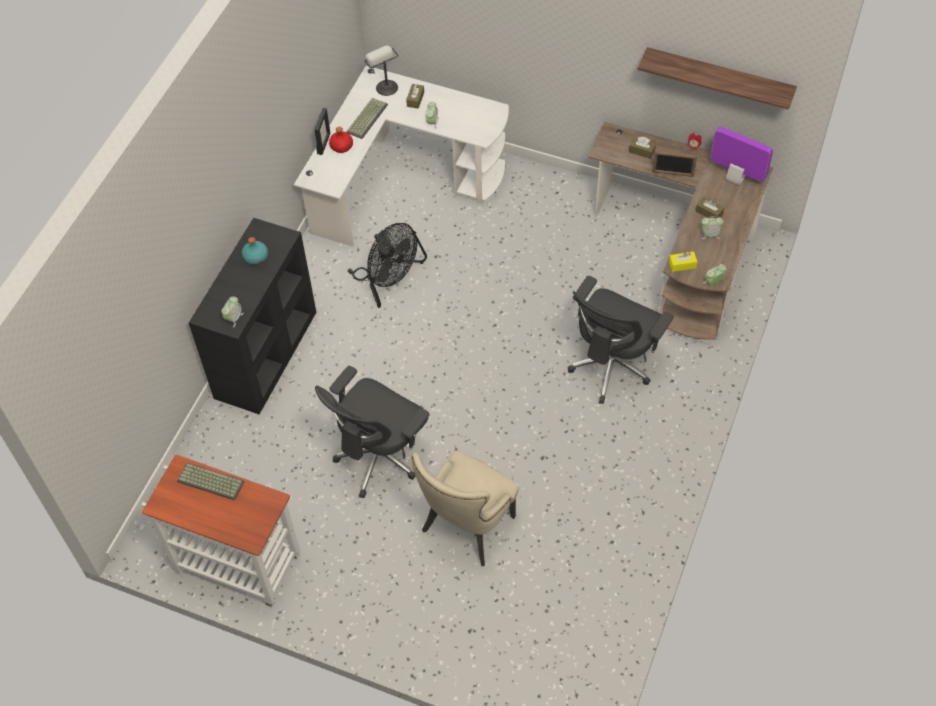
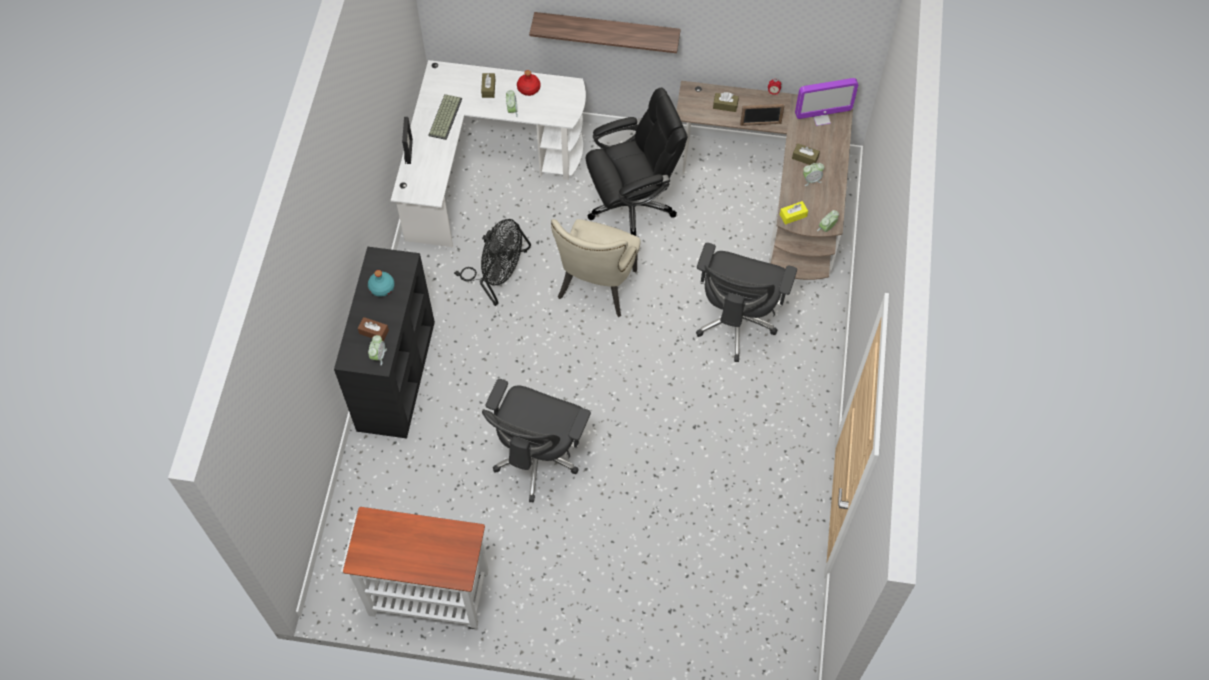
camera: 15 degrees left, 5 degrees up
keyboard [177,463,244,500] -> none
red bottle [329,127,353,153] -> red bottle moved to [517,70,540,96]
table lamp [364,45,398,96] -> none
beige chair [412,451,519,566] -> beige chair moved to [551,219,640,317]
shelf [637,47,797,110] -> shelf moved to [529,12,681,53]
monitor [710,127,773,186] -> monitor turned 150 degrees clockwise [795,78,858,126]
none -> brown tissue box [358,317,389,341]
none -> black office chair [586,88,687,236]

